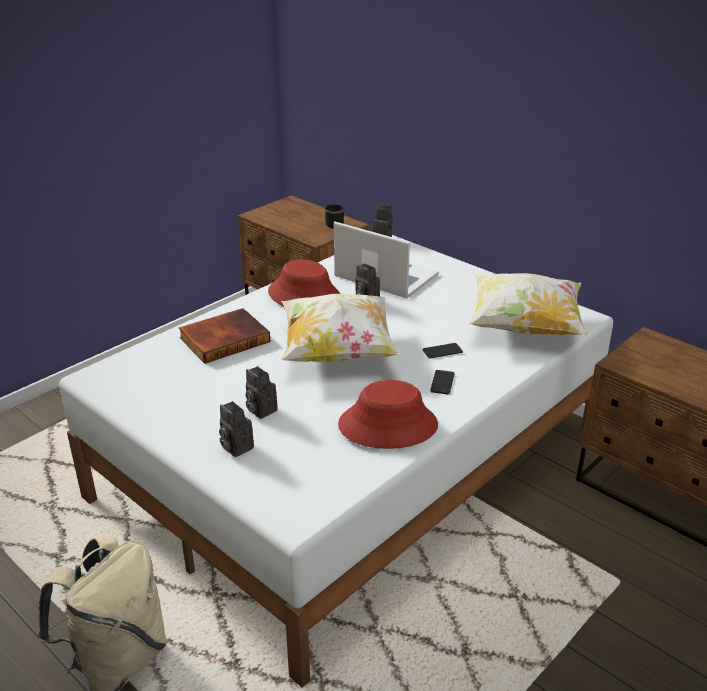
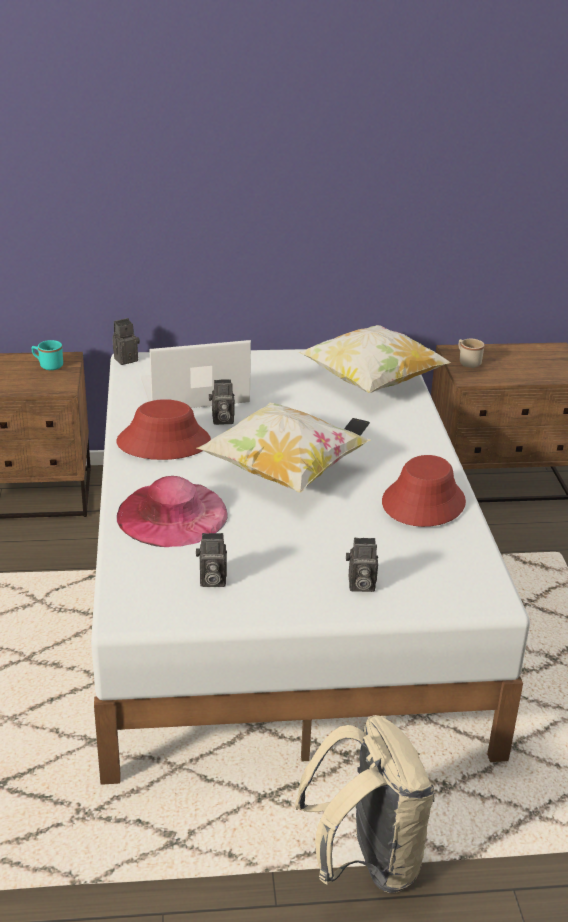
camera: 50 degrees left, 0 degrees up
book [179,308,270,364] -> pink hat [117,476,228,547]
camera [246,366,278,419] -> camera moved to [196,533,227,587]
black mug [325,204,344,228] -> turquoise mug [32,340,63,370]
phone [430,370,455,395] -> none
none -> beige mug [459,339,484,368]

